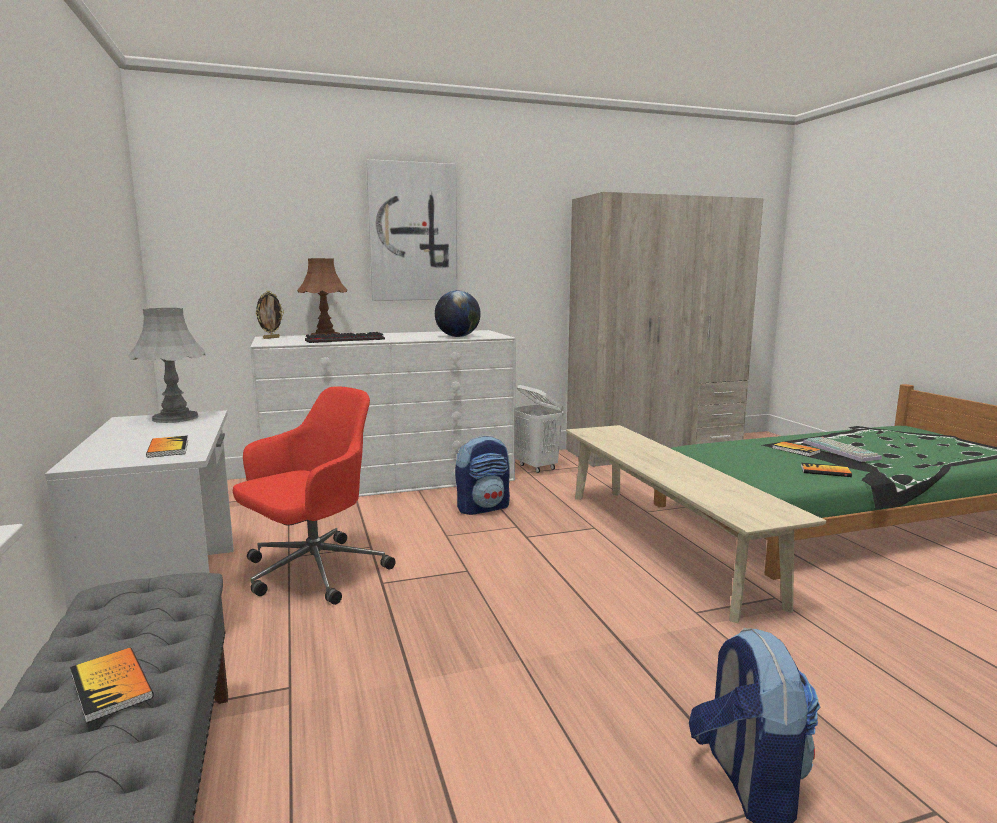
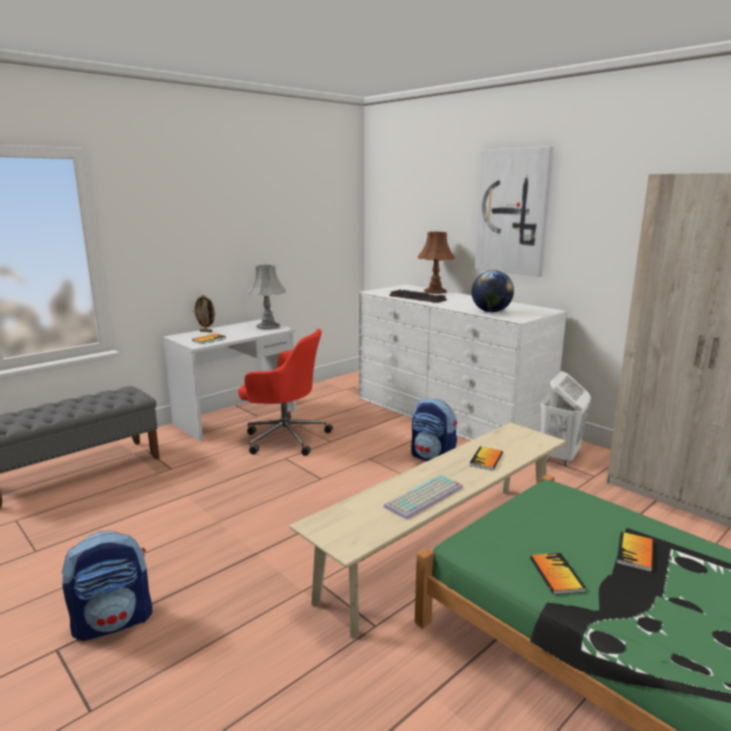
camera: 65 degrees right, 5 degrees up
book [70,648,154,723] -> book moved to [469,447,503,471]
picture frame [256,291,284,339] -> picture frame moved to [193,295,216,332]
keyboard [803,437,882,462] -> keyboard moved to [384,475,463,520]

